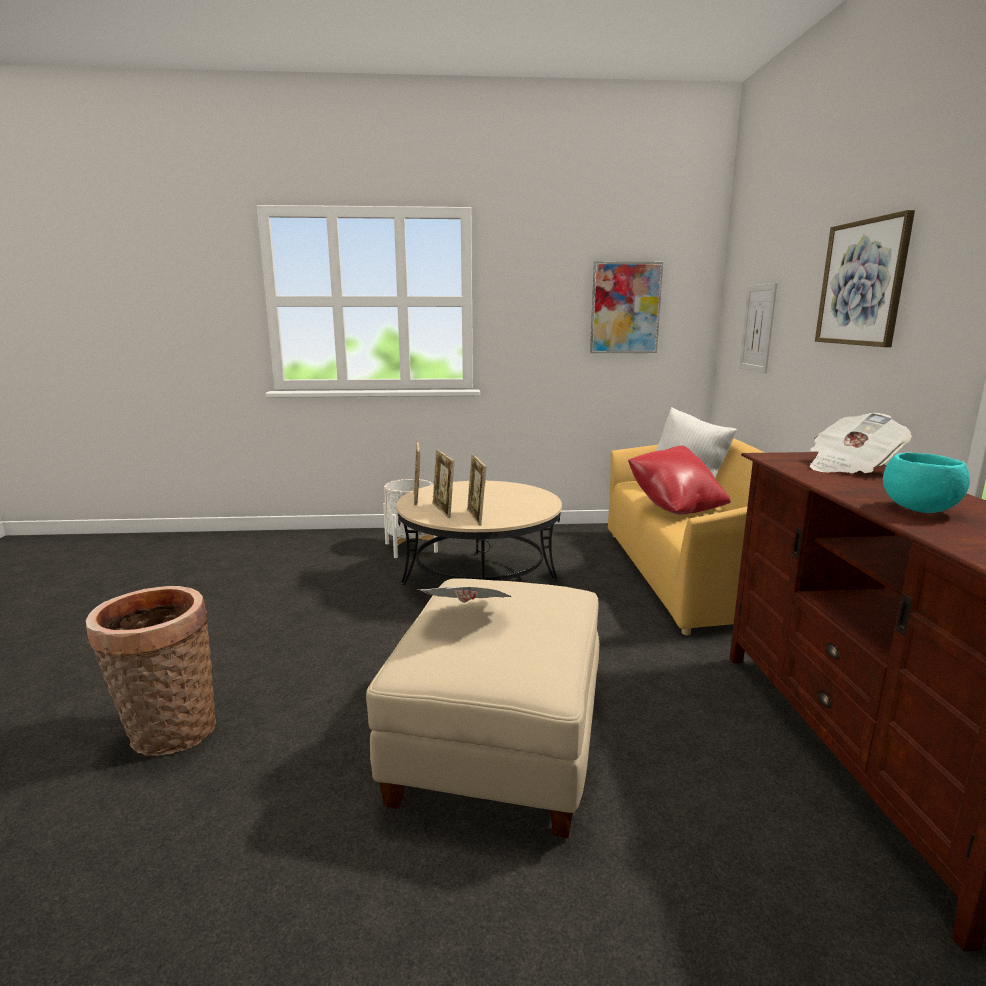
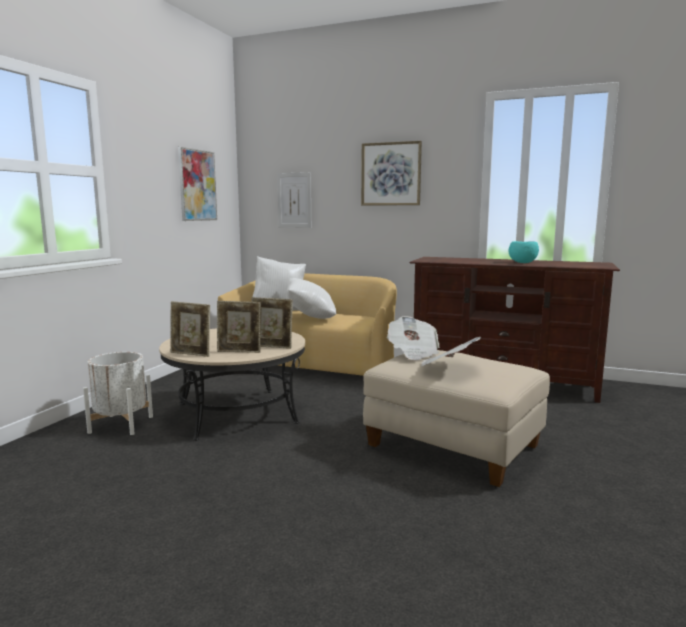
camera: 65 degrees left, 5 degrees down
basket [86,586,216,756] -> none
red pillow [628,446,731,515] -> white pillow [286,278,336,319]
newspaper [810,413,912,473] -> newspaper moved to [387,316,439,360]

